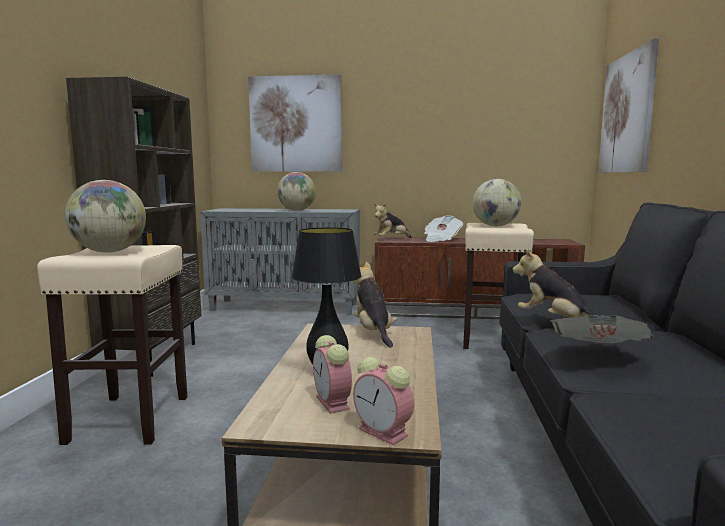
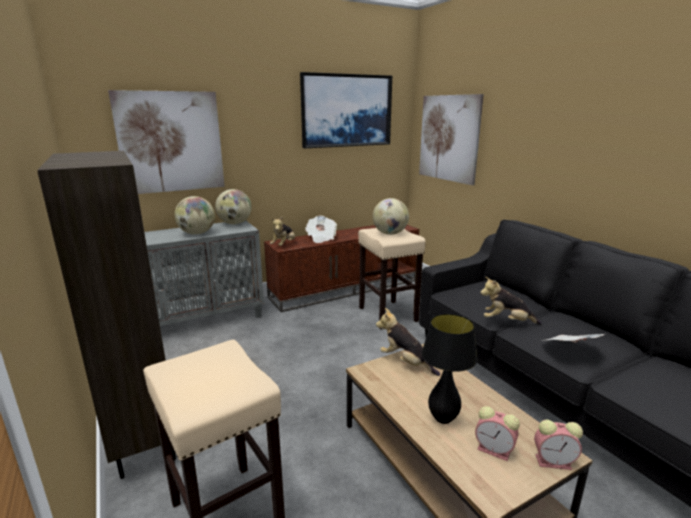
camera: 35 degrees left, 10 degrees up
globe [65,180,146,253] -> globe moved to [215,189,252,224]
none -> picture [300,72,392,148]

